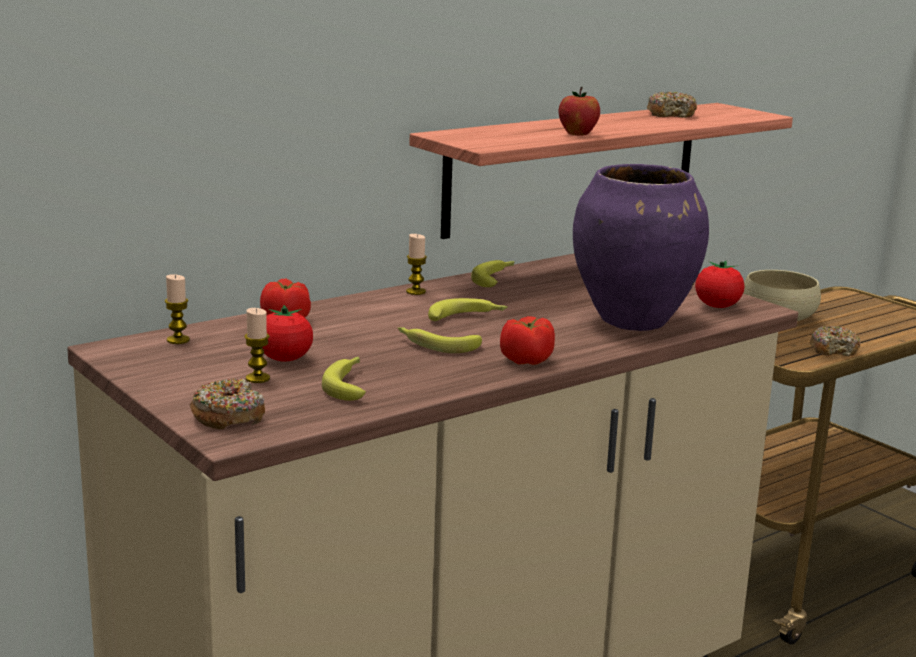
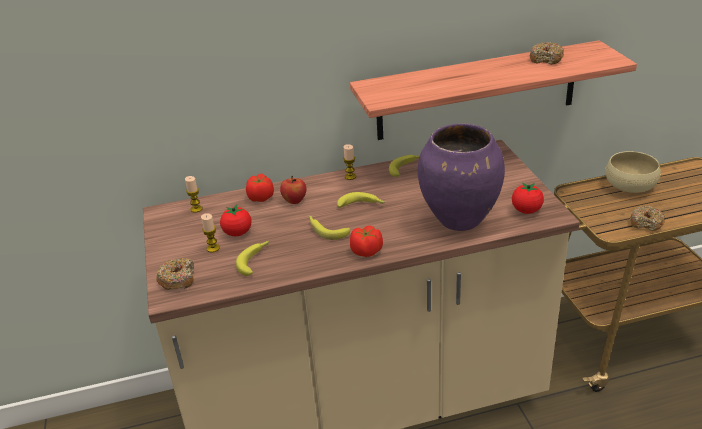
camera: 25 degrees right, 15 degrees up
apple [558,87,600,135] -> apple moved to [280,176,306,204]

